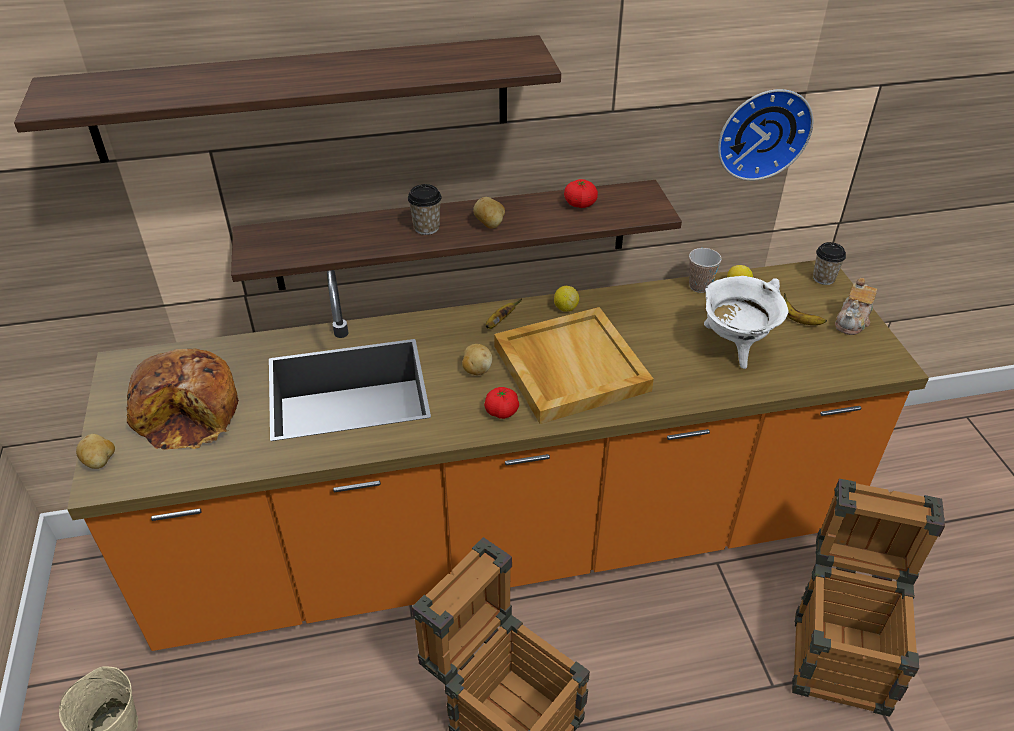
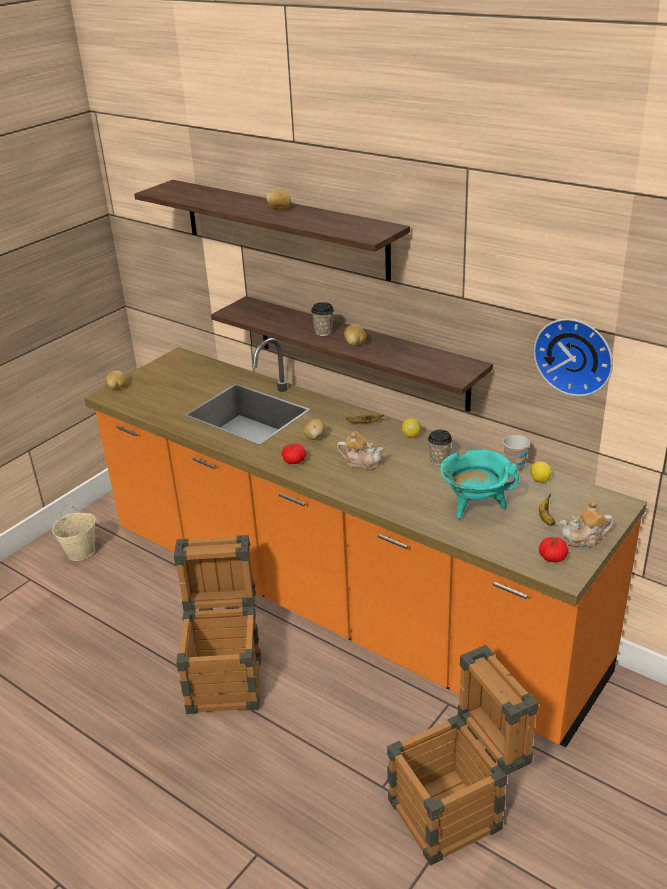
camera: 50 degrees right, 10 degrees down
bread [127,348,239,450] -> none
beige tray [494,307,654,424] -> teapot [337,431,384,470]
tomato [564,179,598,208] -> tomato moved to [539,537,569,562]
white cooking pot [704,276,789,369] -> turquoise cooking pot [440,449,519,519]
cup [813,242,846,285] -> cup moved to [428,430,452,465]
none -> potato [266,189,291,210]

